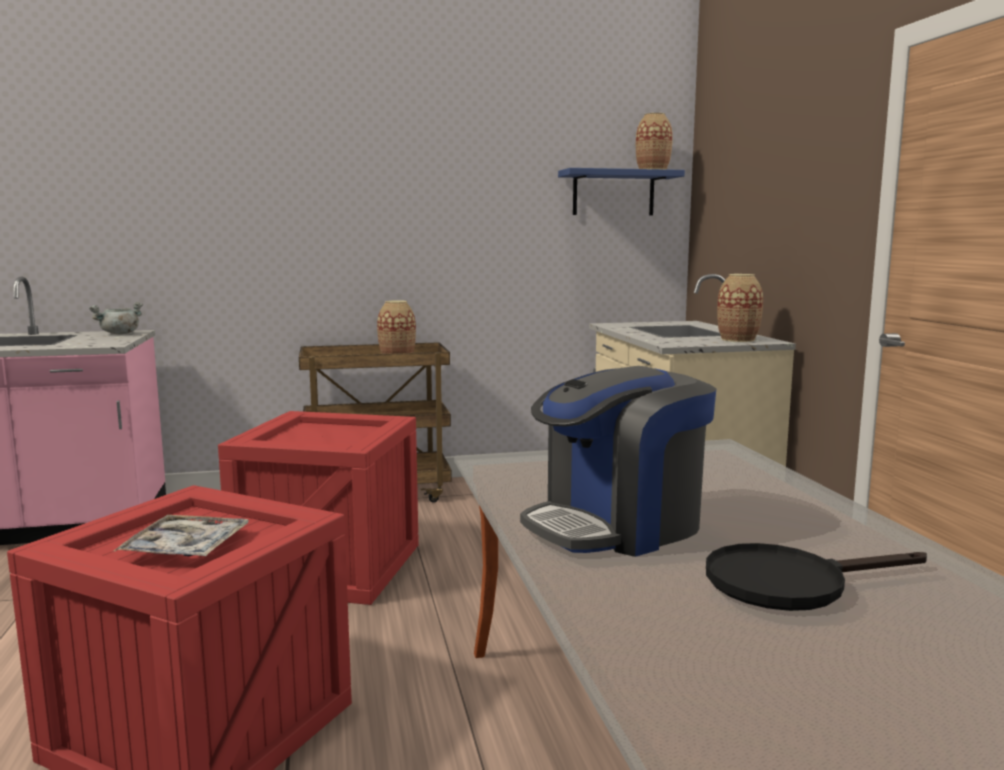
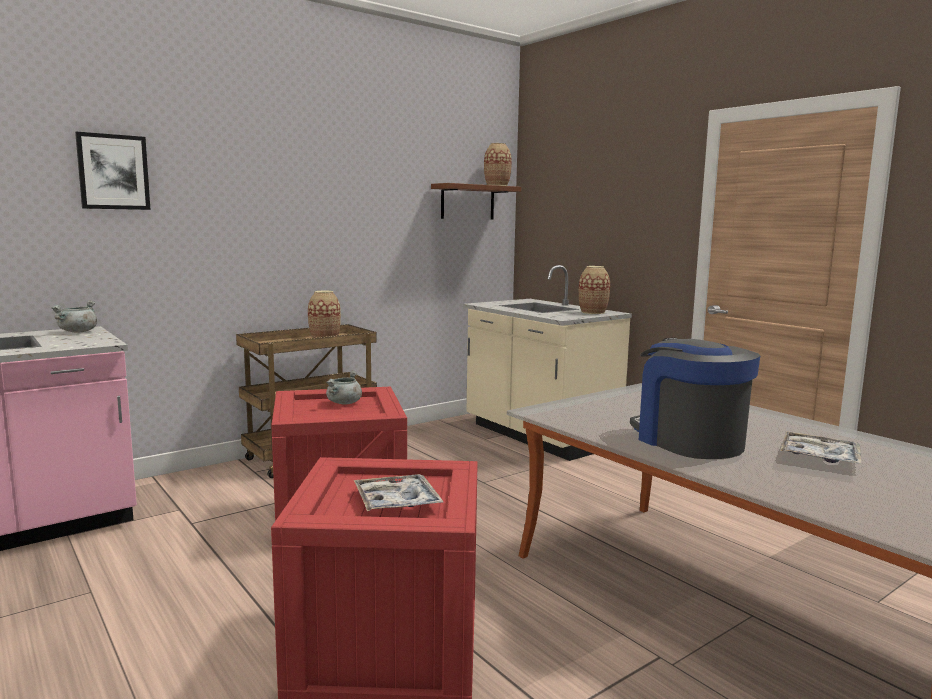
camera: 25 degrees left, 0 degrees up
coffee machine [520,366,716,557] -> coffee machine turned 120 degrees clockwise [630,338,761,459]
blue shelf [558,168,685,215] -> brown shelf [431,183,521,219]
black frying pan [706,543,927,611] -> tray [780,431,861,464]
none -> picture [75,132,150,210]
none -> grey cooking pot [326,370,362,405]

